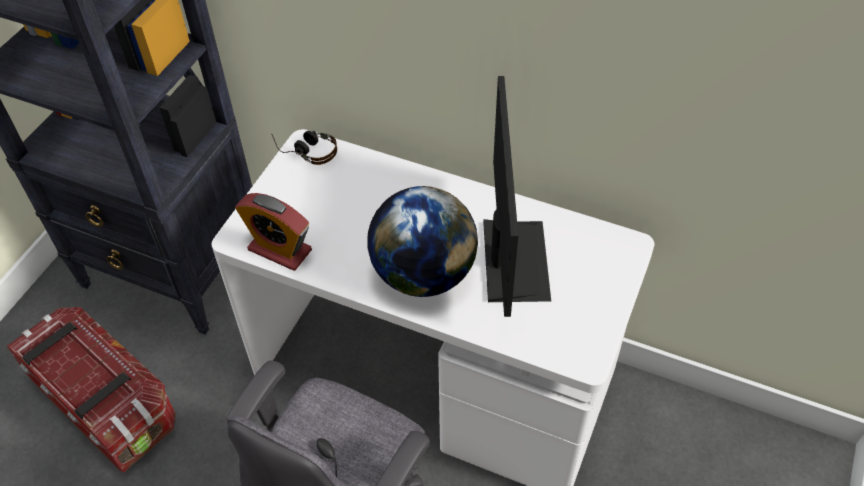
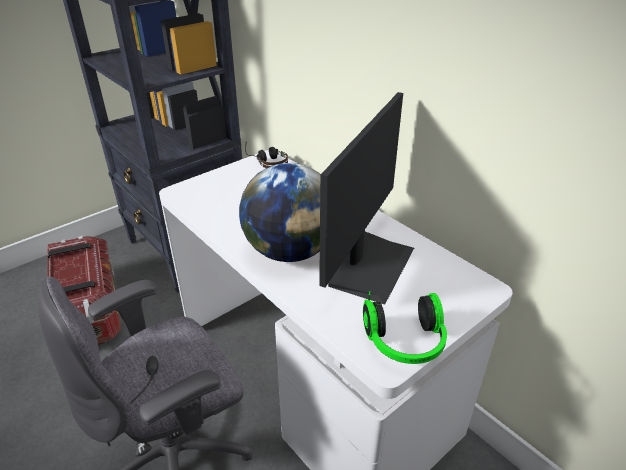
camera: 25 degrees right, 15 degrees down
alarm clock [235,193,312,271] -> none
none -> headphones [363,291,447,364]

